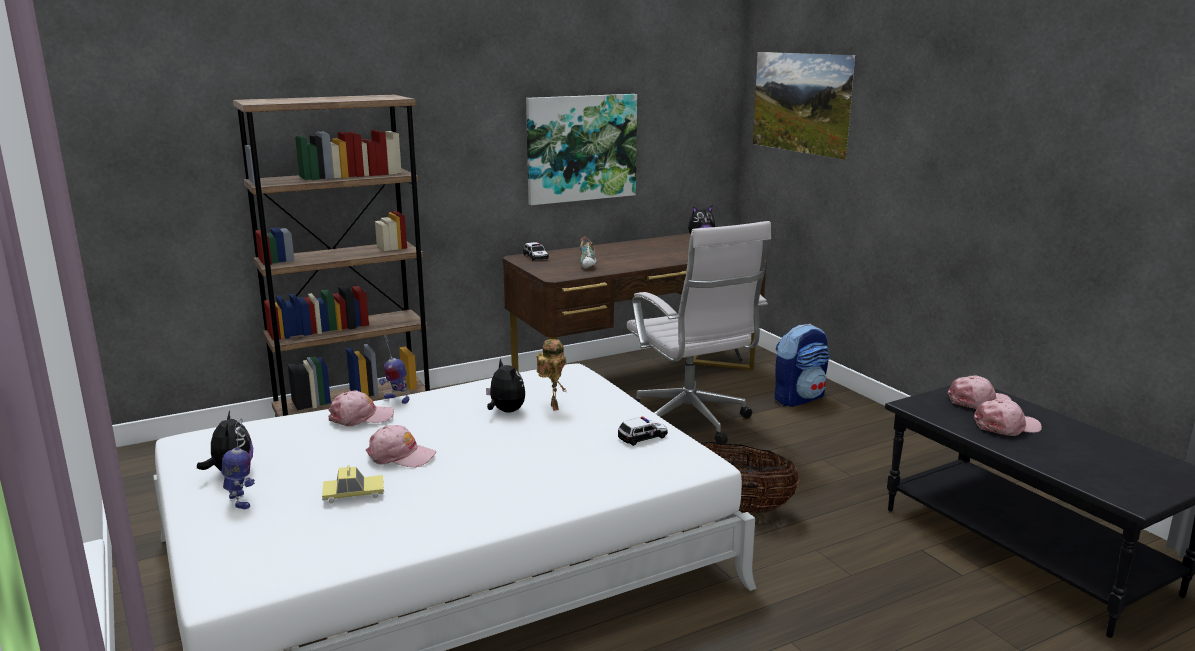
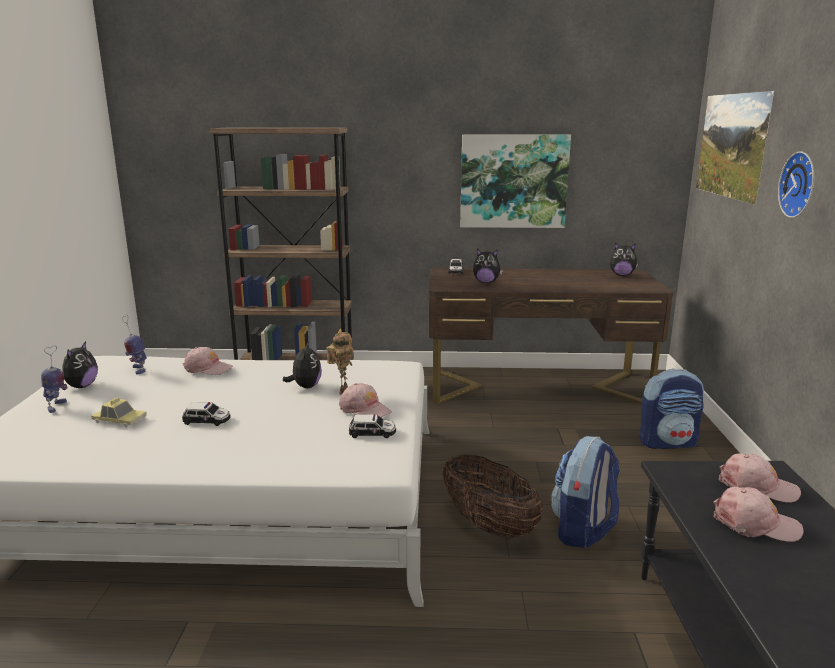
camera: 30 degrees right, 0 degrees up
pink cap [366,425,436,467] -> pink cap moved to [339,383,392,417]
toy robot [379,335,410,404] -> toy robot moved to [122,315,147,375]
shoe [580,237,597,269] -> plush toy [473,249,503,283]
white office chair [627,221,771,444] -> none
none -> toy car [182,402,231,426]
none -> backpack [551,436,620,548]
none -> wall clock [778,151,814,218]

